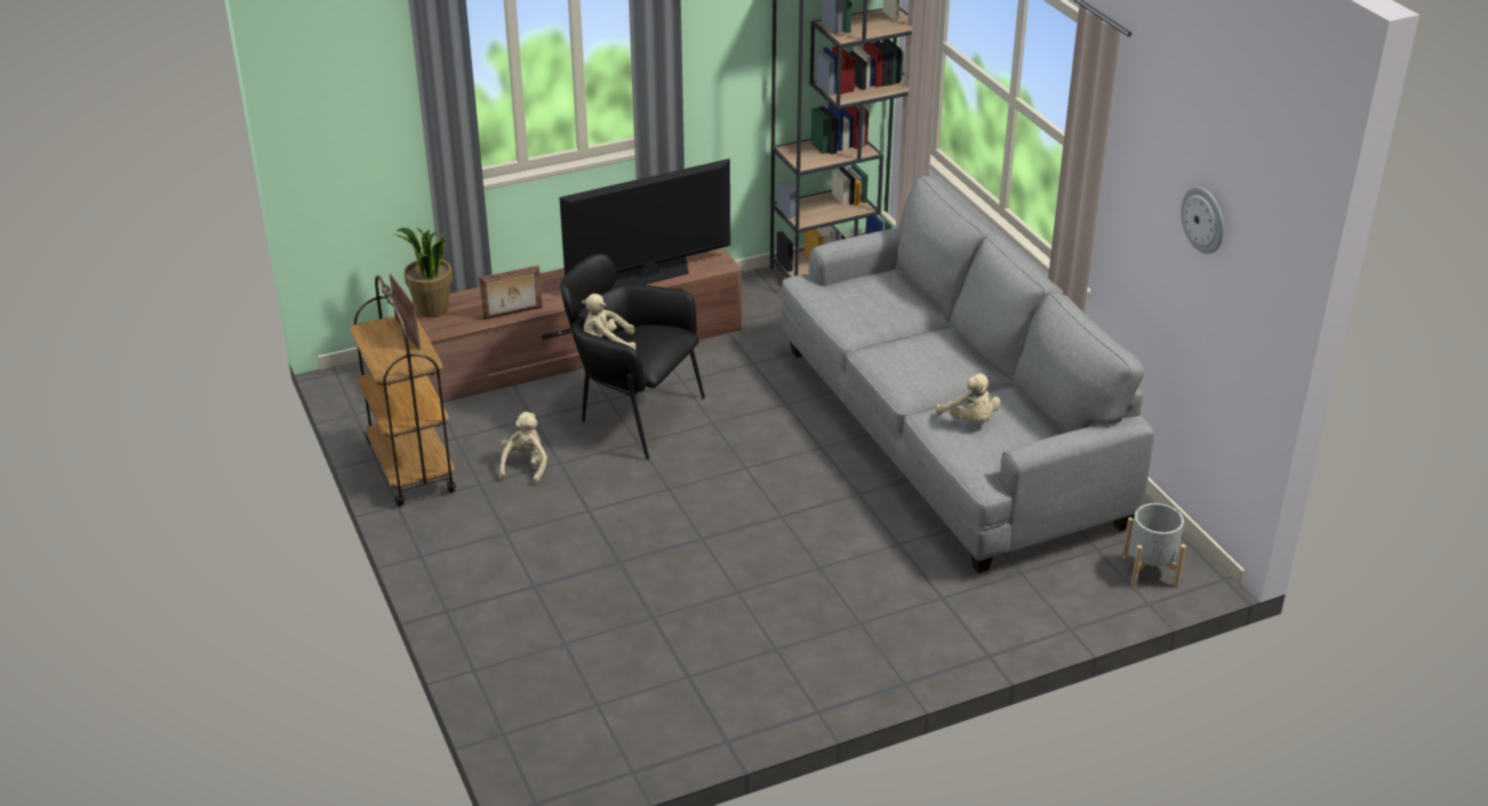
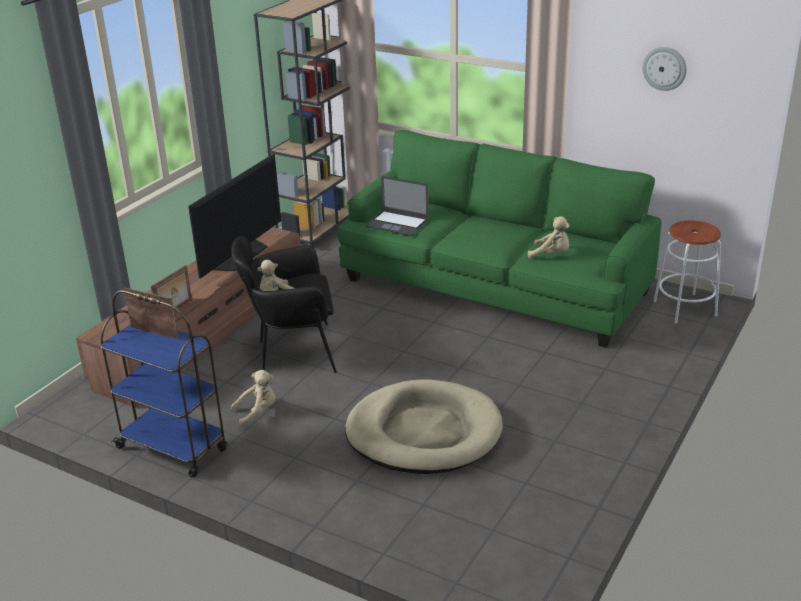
camera: 35 degrees left, 5 degrees down
brown cart [350,275,456,506] -> blue cart [101,290,228,478]
potted plant [394,228,453,318] -> none
beige plush toy [499,412,547,485] -> beige plush toy turned 90 degrees clockwise [231,370,276,427]
grey sofa [782,176,1154,573] -> green sofa [338,130,662,348]
grey planter [1122,503,1186,588] -> white stool [654,220,721,323]
none -> beige dog bed [345,380,503,474]
none -> laptop [365,176,429,236]

